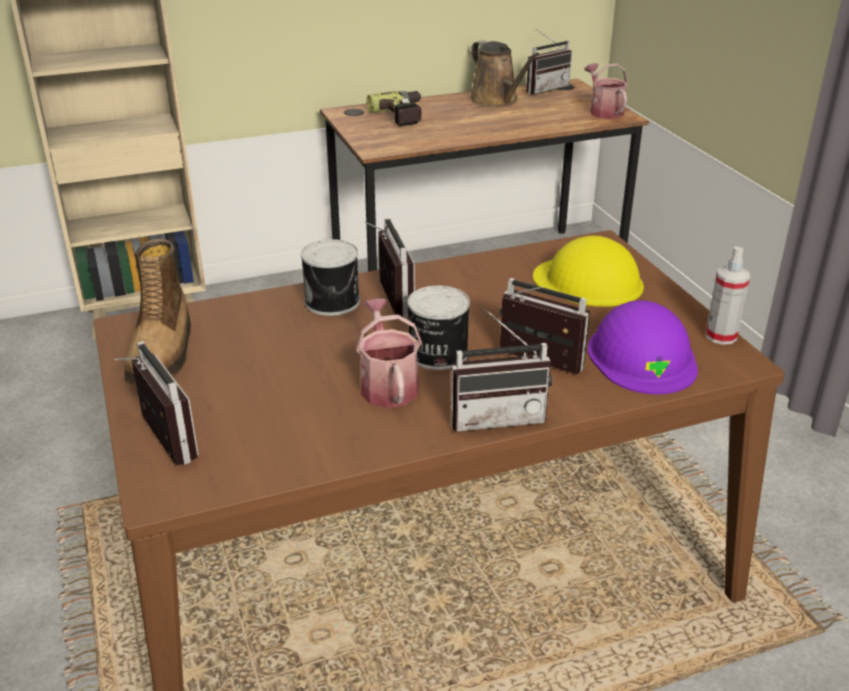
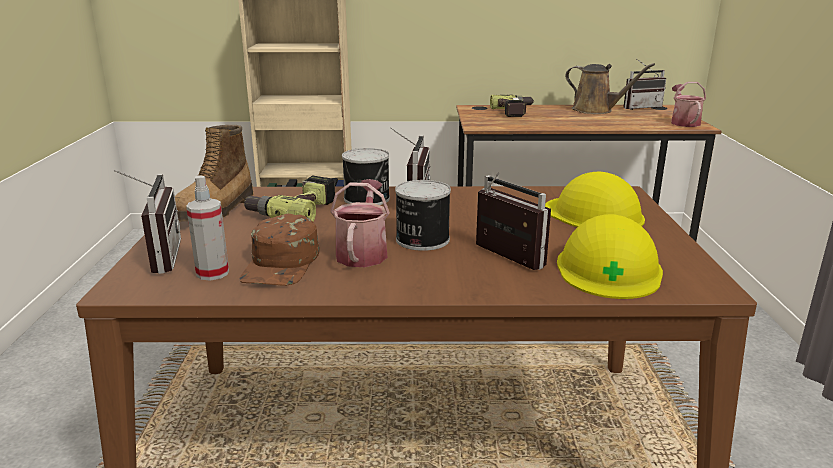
camera: 20 degrees right, 10 degrees down
radio [451,308,552,432] -> none
brown watering can [470,40,539,107] -> brown watering can turned 45 degrees counterclockwise [565,63,655,114]
purple hard hat [588,300,698,394] -> yellow hard hat [557,214,663,299]
spray bottle [706,247,750,345] -> spray bottle moved to [186,175,229,281]
none -> brown cap [239,214,319,286]
none -> power drill [244,176,335,221]

